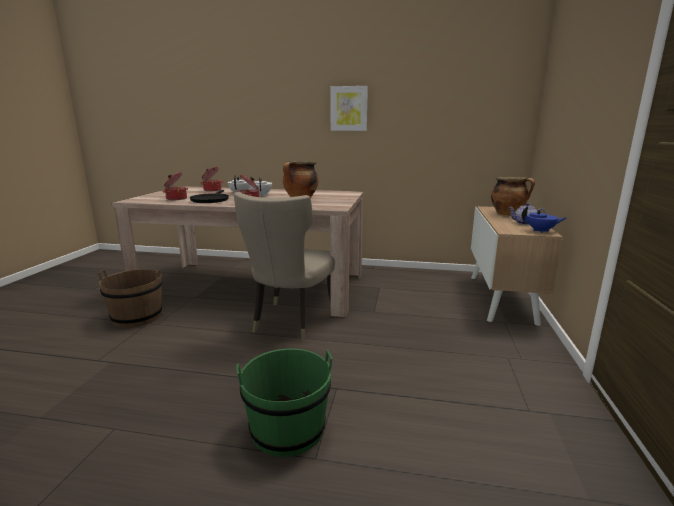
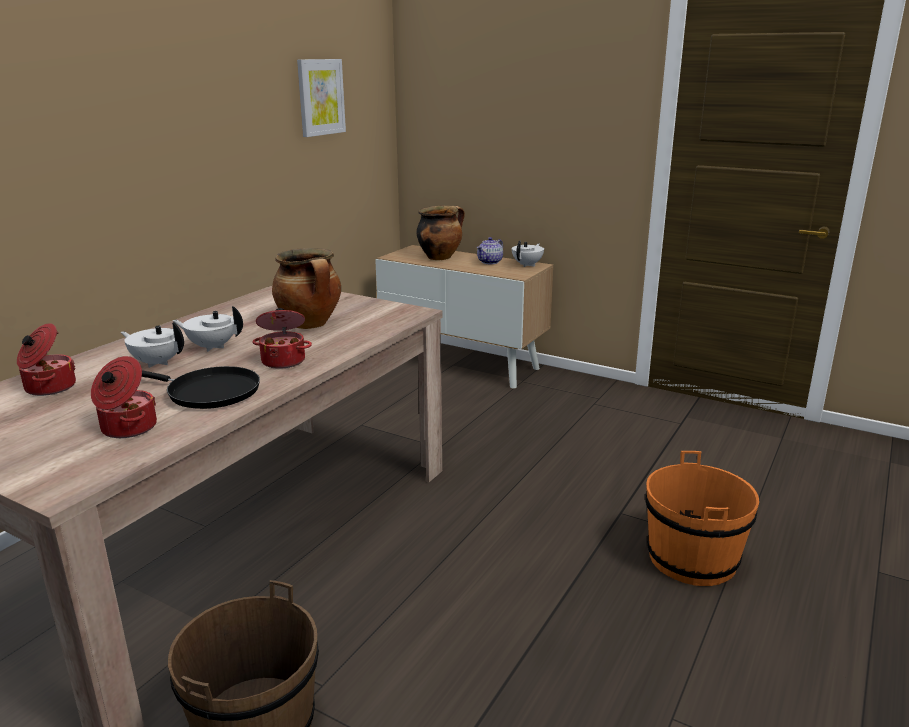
camera: 70 degrees left, 5 degrees up
beige chair [234,192,335,341] -> none
green bucket [236,349,332,457] -> orange bucket [645,451,759,586]
picture [330,86,368,131] -> picture moved to [297,59,346,137]
blue teapot [522,206,566,233] -> white teapot [512,240,544,267]

